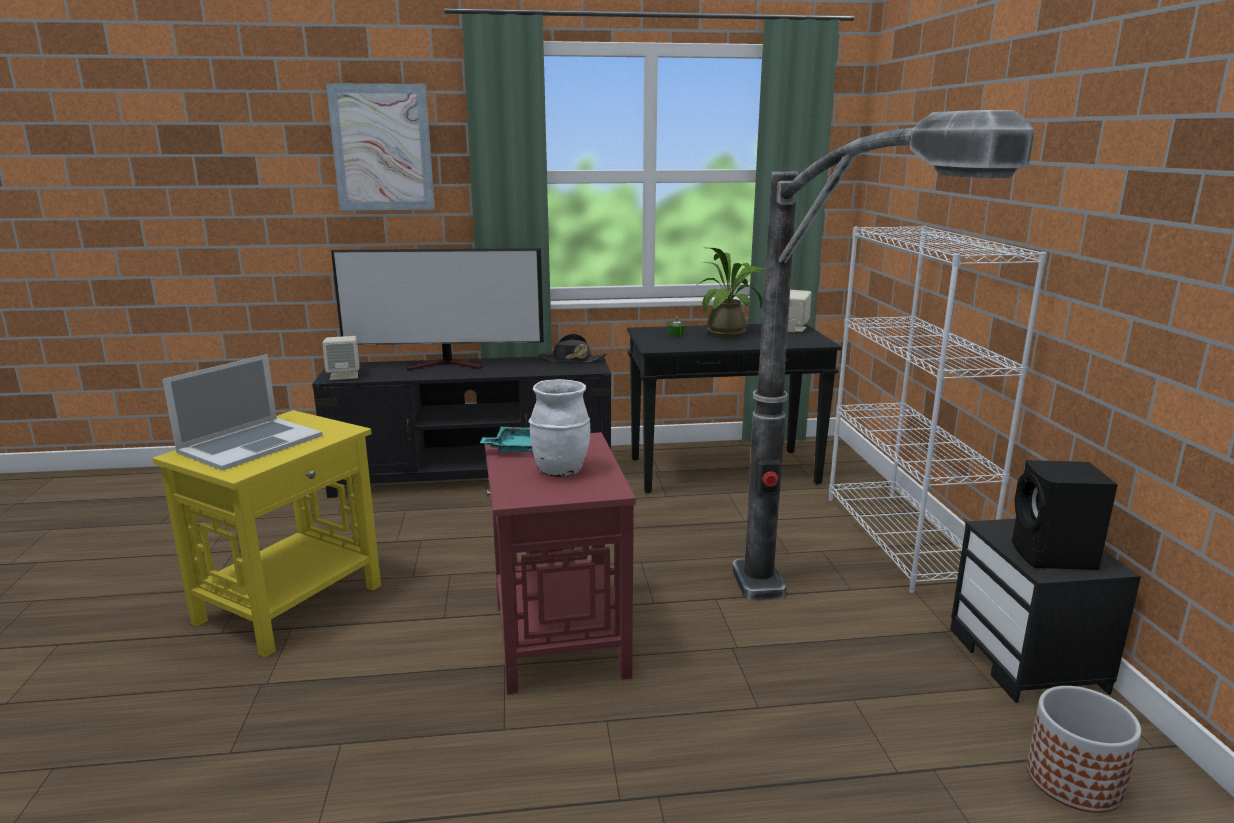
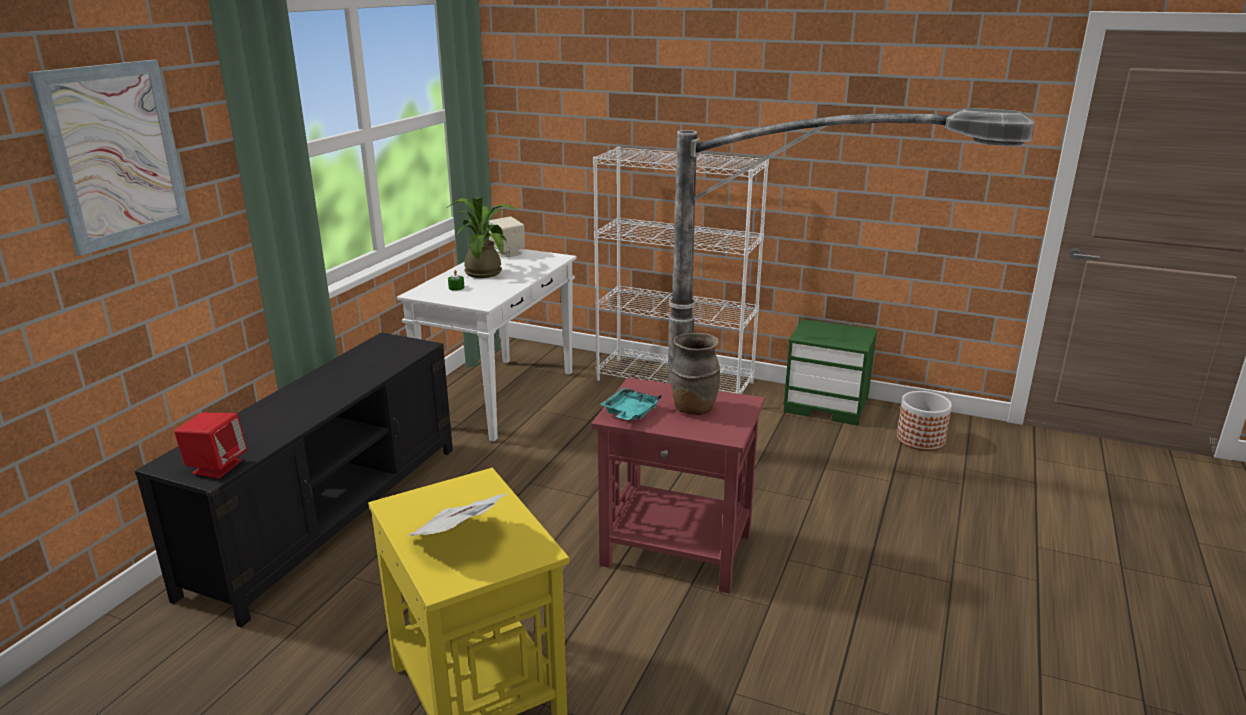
camera: 60 degrees left, 5 degrees up
laptop [163,354,323,471] -> newspaper [406,494,507,536]
beige speaker [322,336,359,380] -> red speaker [174,413,247,479]
television [331,248,544,370] -> none
white vase [529,379,590,477] -> brown vase [670,333,720,415]
black hat [537,334,607,362] -> none
black console table [627,324,842,494] -> white console table [397,248,577,442]
black nightstand [950,519,1141,703] -> green nightstand [783,319,877,426]
black speaker [1012,460,1118,570] -> none

